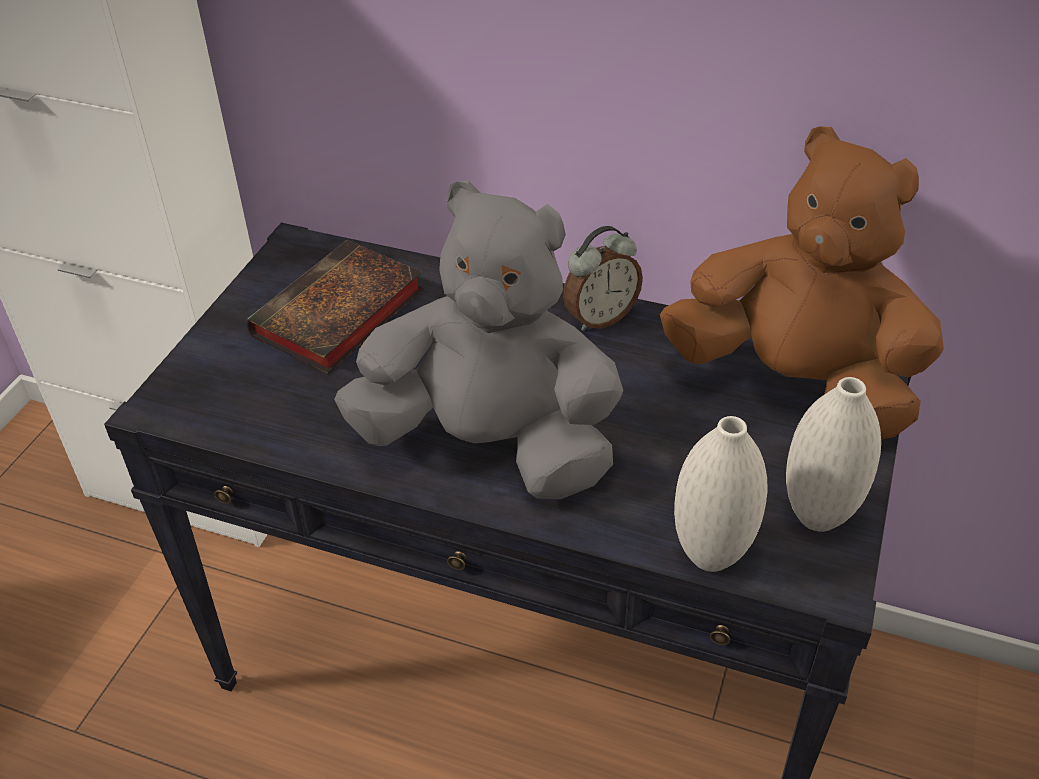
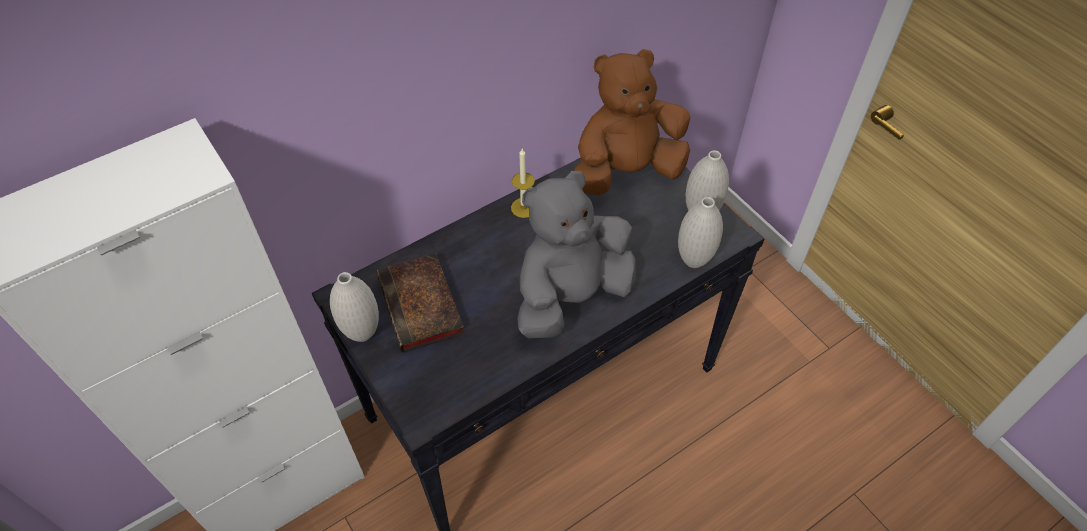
camera: 55 degrees left, 10 degrees up
alarm clock [563,226,643,331] -> candle [511,149,535,218]
none -> white vase [330,272,379,342]

